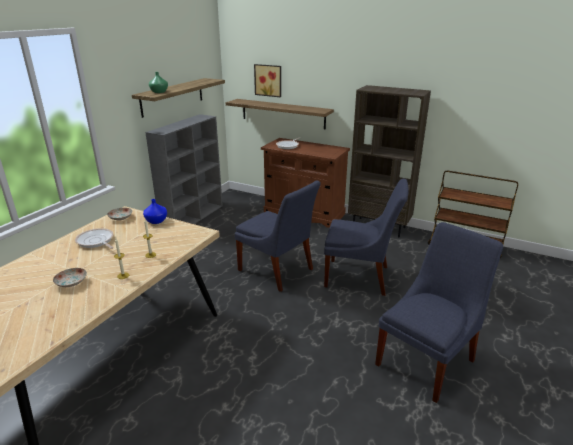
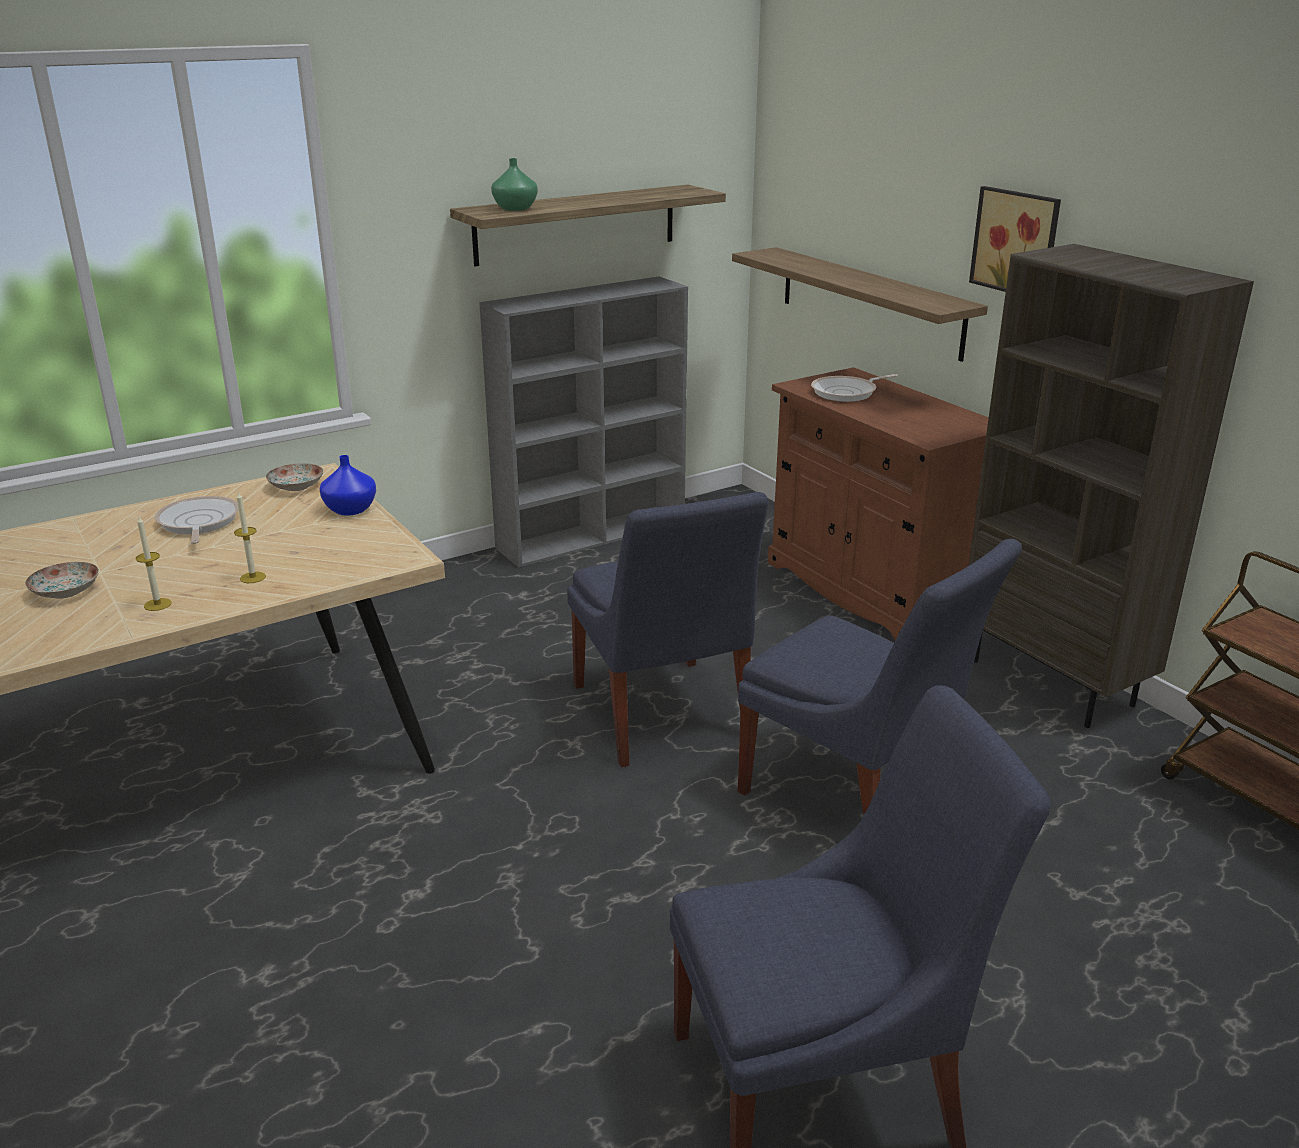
camera: 30 degrees right, 0 degrees up
picture [254,64,281,97] -> picture moved to [969,186,1061,292]

